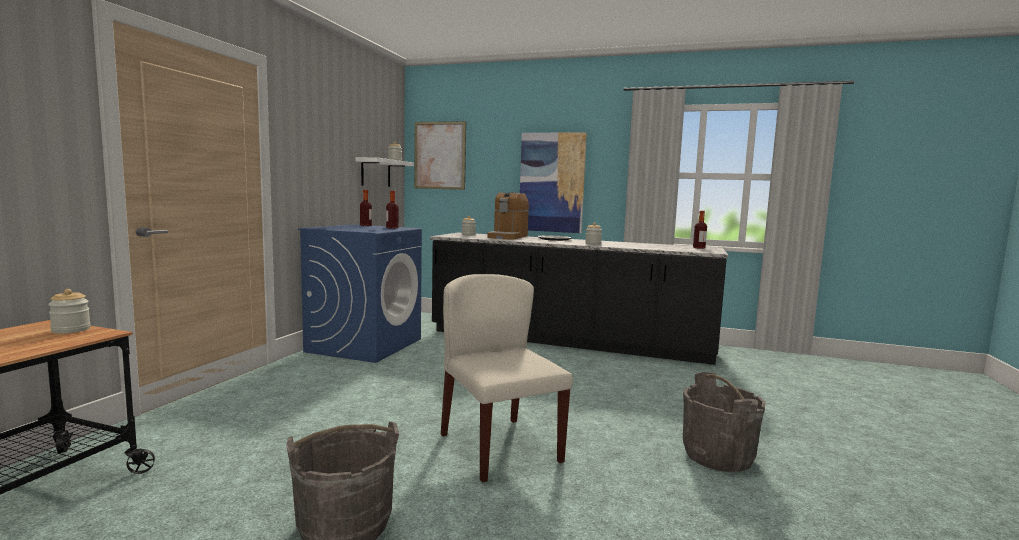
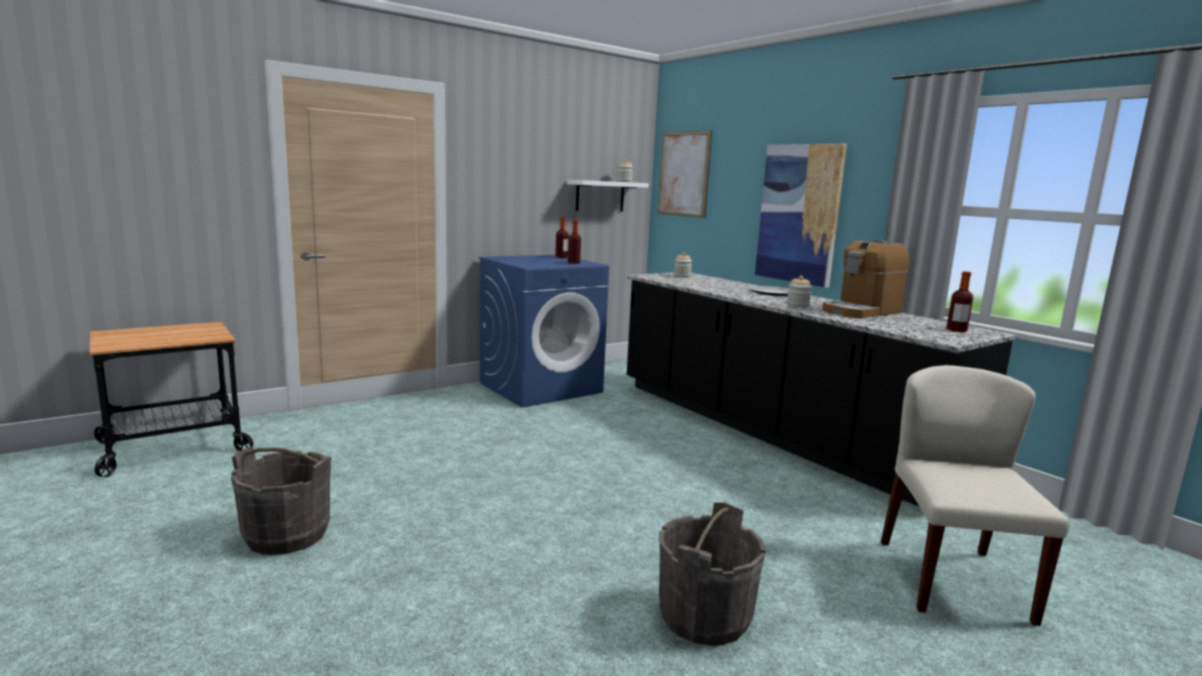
camera: 35 degrees right, 5 degrees up
jar [48,289,91,333] -> none
beige chair [441,274,573,483] -> beige chair moved to [881,365,1070,626]
coffee machine [487,192,529,239] -> coffee machine moved to [822,240,910,319]

